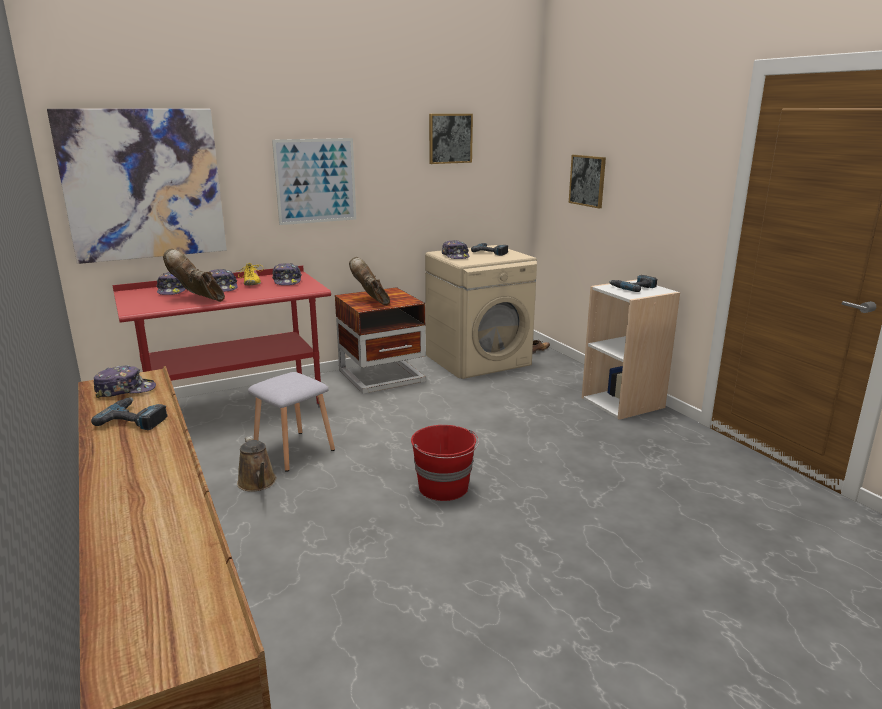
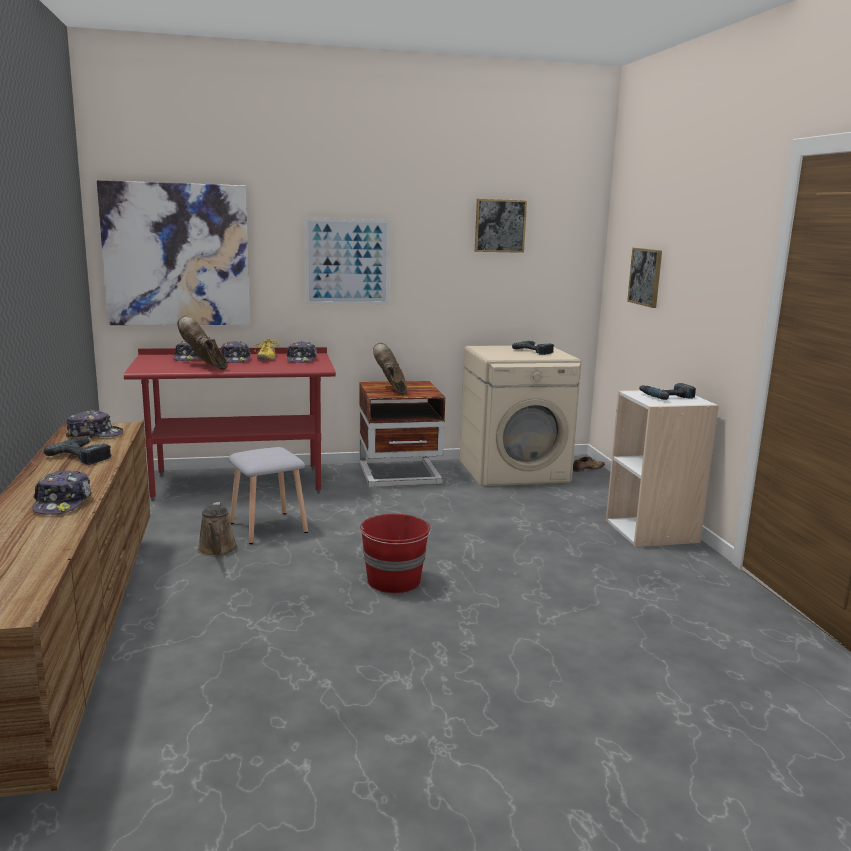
camera: 15 degrees right, 5 degrees down
cap [442,240,469,259] -> cap moved to [32,470,92,515]

